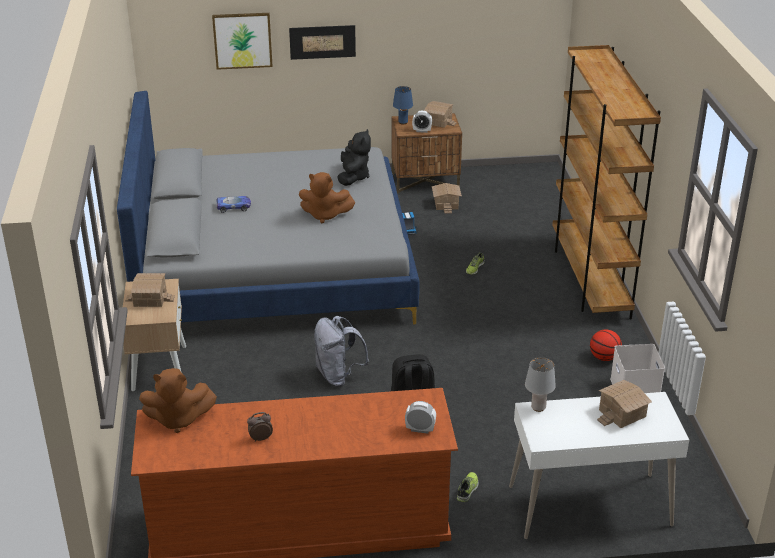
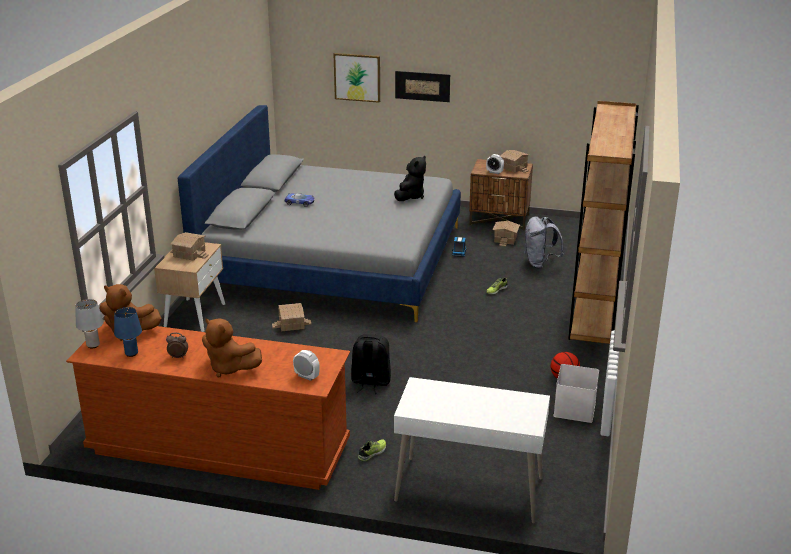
camera: 20 degrees right, 5 degrees down
brown plush toy [298,172,355,223] -> brown plush toy moved to [202,318,262,377]
grey backpack [314,316,369,386] -> grey backpack moved to [524,216,564,269]
blue table lamp [393,86,413,124] -> blue table lamp moved to [114,307,142,357]
grey table lamp [525,357,556,412] -> grey table lamp moved to [75,299,103,349]
toy house [597,380,652,428] -> toy house moved to [272,303,311,331]

